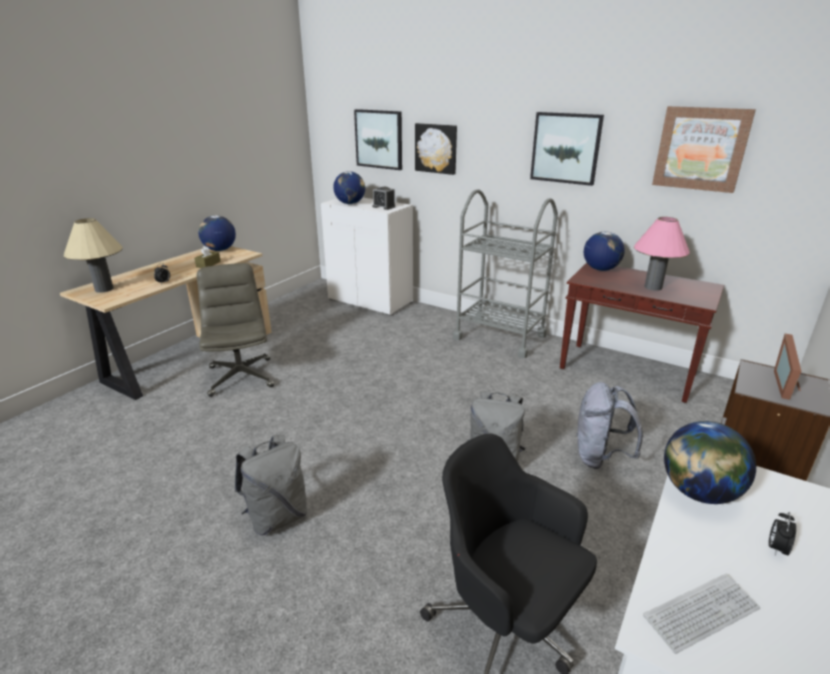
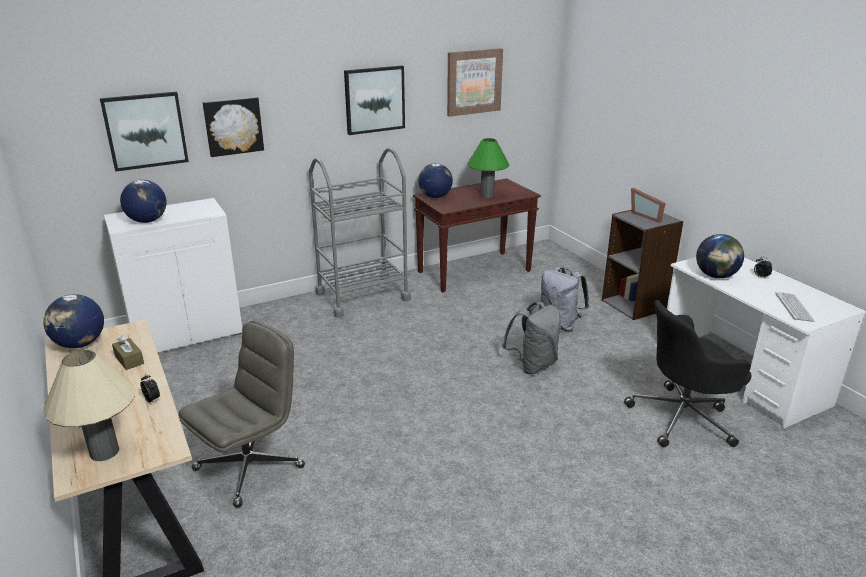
camera: 60 degrees left, 0 degrees up
grey office chair [197,263,274,397] -> grey office chair turned 120 degrees clockwise [179,321,305,508]
grey backpack [235,435,308,535] -> none
alarm clock [373,187,396,210] -> none
pink table lamp [634,217,690,291] -> green table lamp [468,138,509,198]

